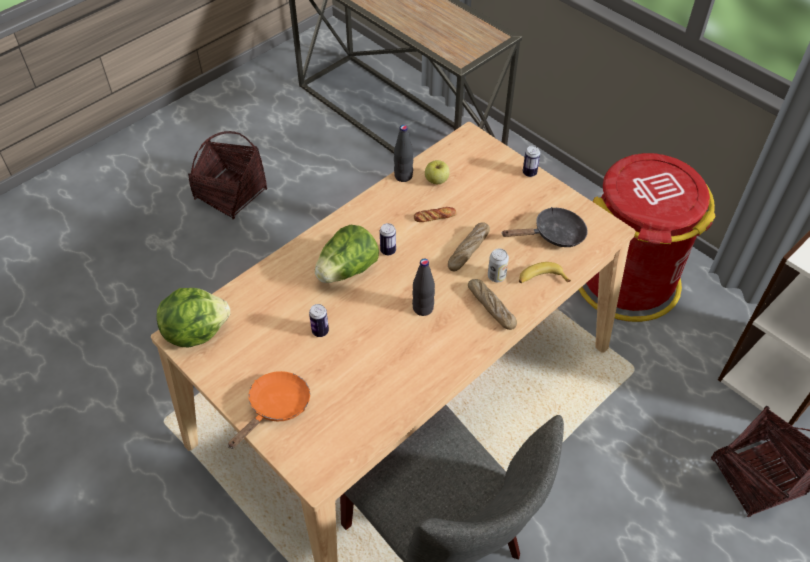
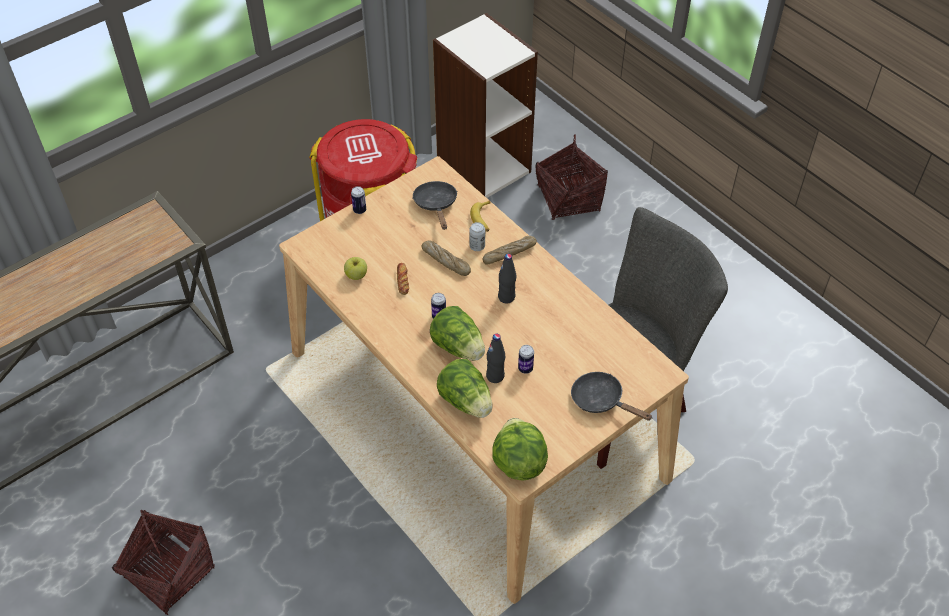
camera: 85 degrees left, 0 degrees up
orange frying pan [228,371,310,449] -> black frying pan [571,372,653,421]
black bottle [394,125,413,182] -> black bottle moved to [486,333,505,383]
none -> lettuce [437,359,493,418]

